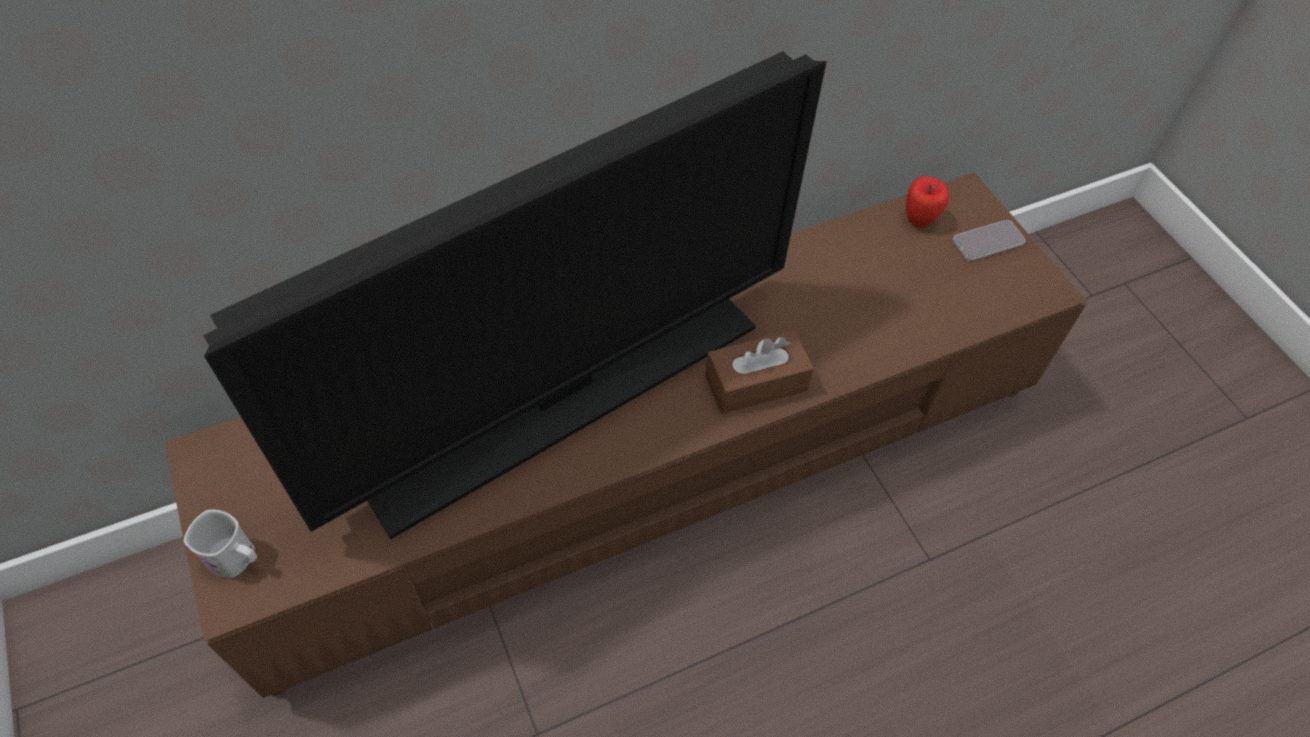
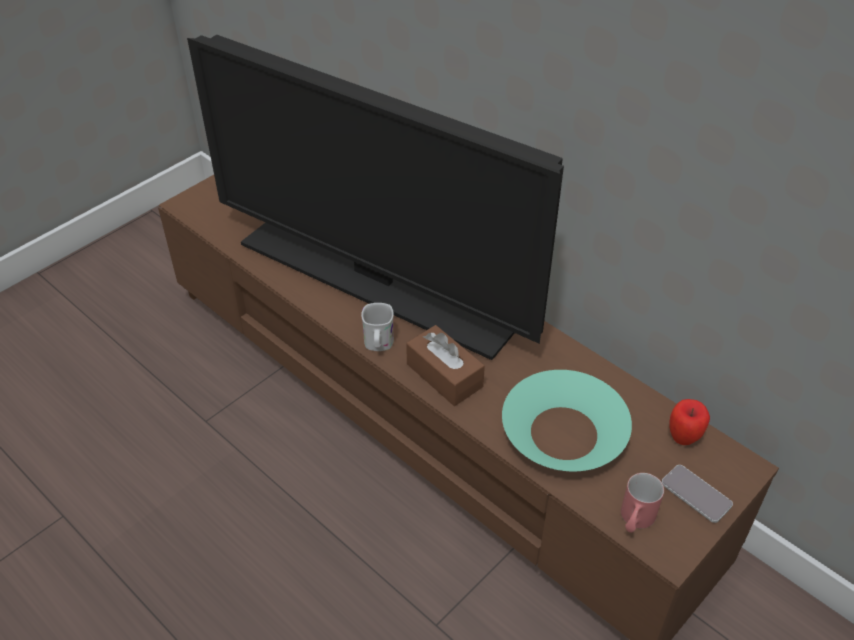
camera: 70 degrees right, 10 degrees down
white mug [184,509,257,578] -> white mug moved to [361,303,394,351]
none -> turquoise bowl [502,370,632,471]
none -> red mug [621,473,664,533]

